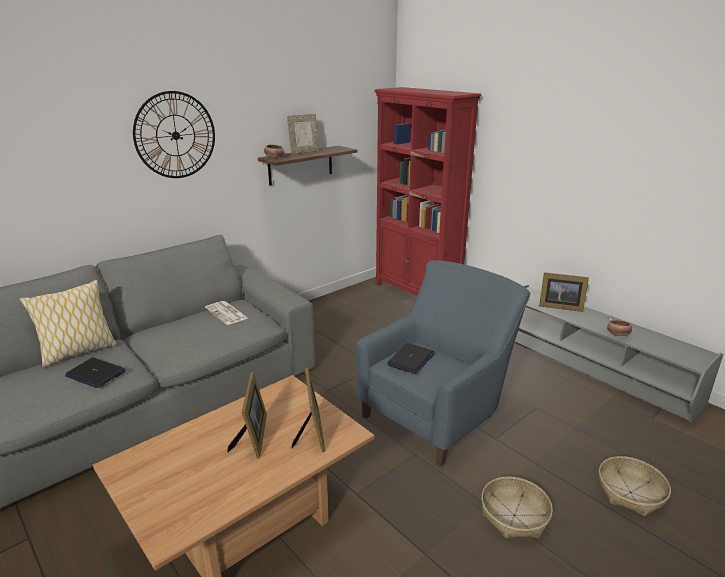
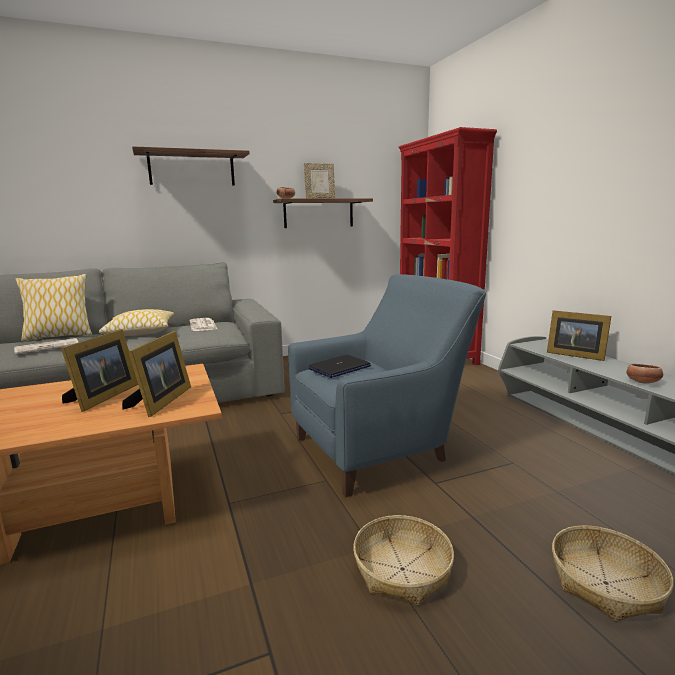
camera: 20 degrees right, 10 degrees down
laptop [65,358,126,388] -> newspaper [14,338,78,354]
wall clock [133,91,215,178] -> shelf [132,147,250,185]
none -> pillow [99,309,174,336]

